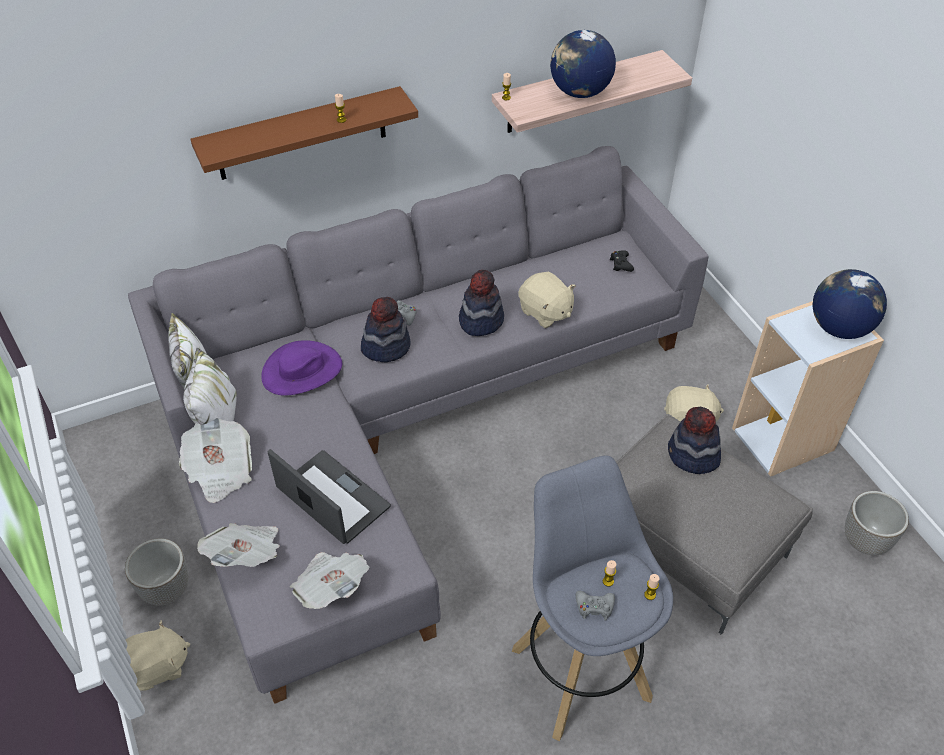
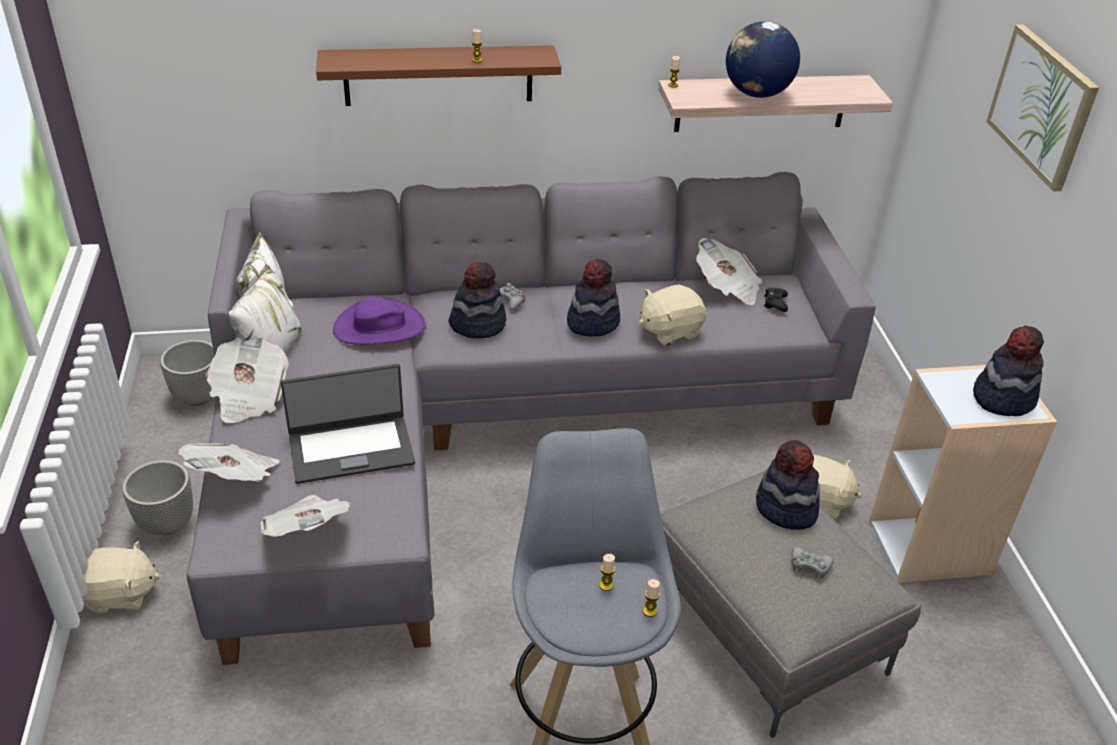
camera: 15 degrees right, 10 degrees down
laptop [268,449,391,544] -> laptop turned 105 degrees clockwise [281,364,415,484]
beige plush toy [518,272,576,328] -> beige plush toy turned 90 degrees clockwise [639,285,706,346]
grey game controller [576,591,615,620] -> grey game controller moved to [791,547,834,580]
globe [813,269,887,339] -> hat [973,326,1044,416]
planter [845,491,909,555] -> planter moved to [160,340,214,406]
none -> newspaper [696,238,762,305]
none -> picture [986,25,1099,191]

